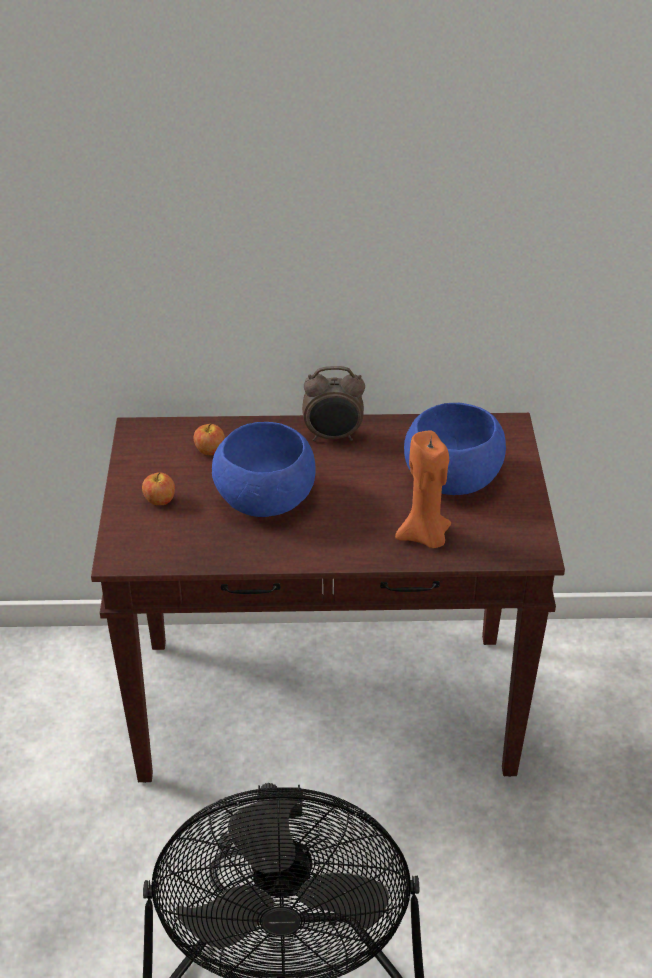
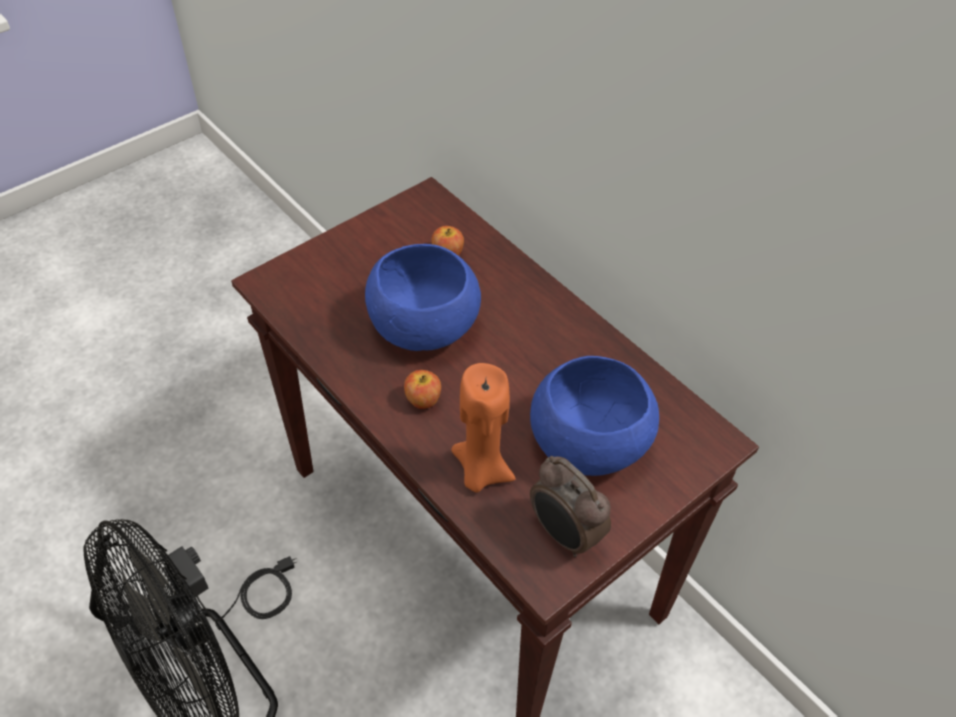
camera: 50 degrees right, 10 degrees up
apple [142,472,175,505] -> apple moved to [404,370,441,409]
alarm clock [302,366,365,441] -> alarm clock moved to [530,456,611,557]

